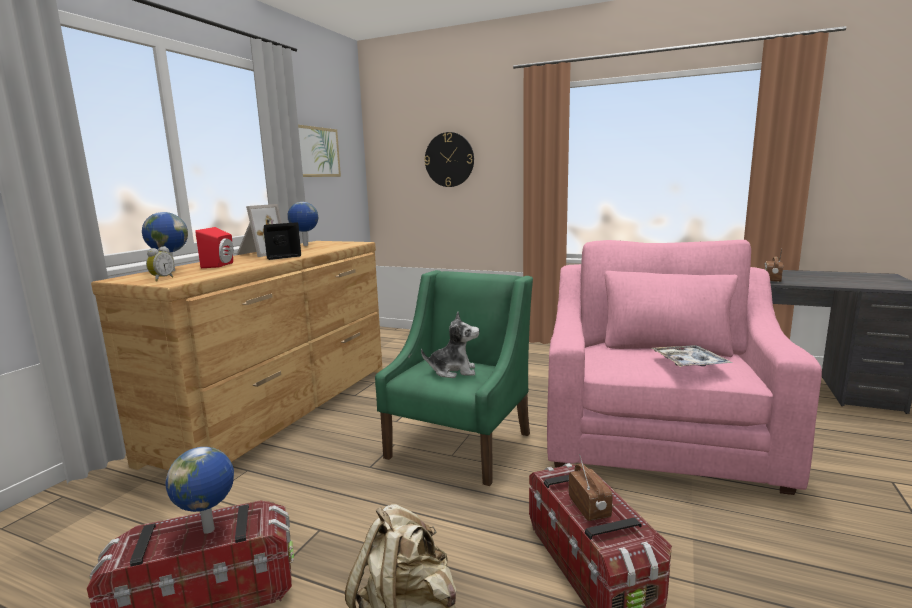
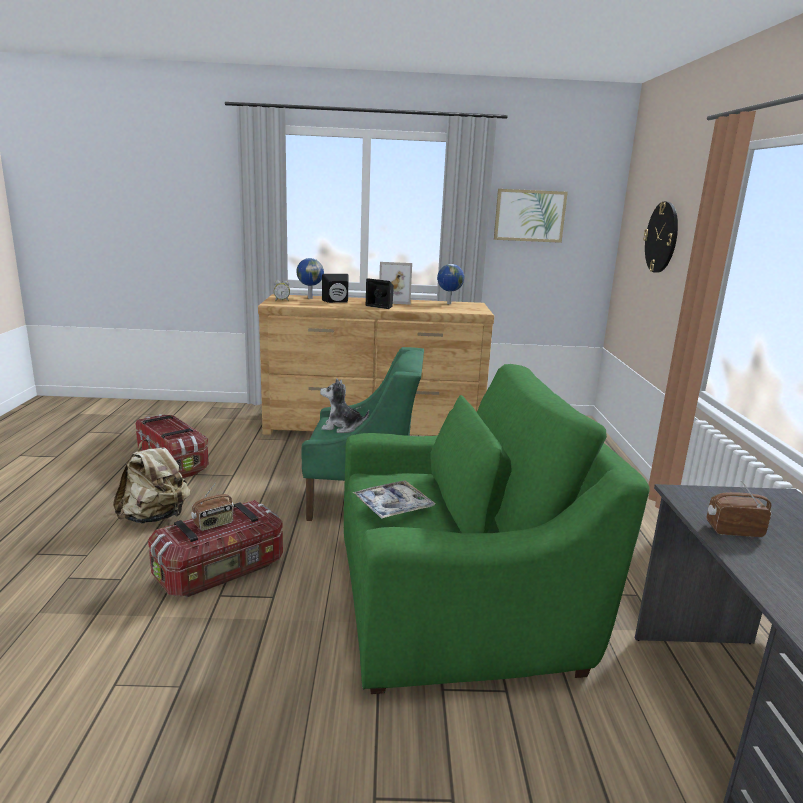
camera: 65 degrees right, 5 degrees up
globe [165,447,234,534] -> none
red speaker [195,227,233,268] -> black speaker [322,274,349,303]
plush toy [421,312,479,378] -> plush toy turned 120 degrees clockwise [320,378,369,433]
pink armchair [547,240,822,495] -> green armchair [344,364,650,694]

